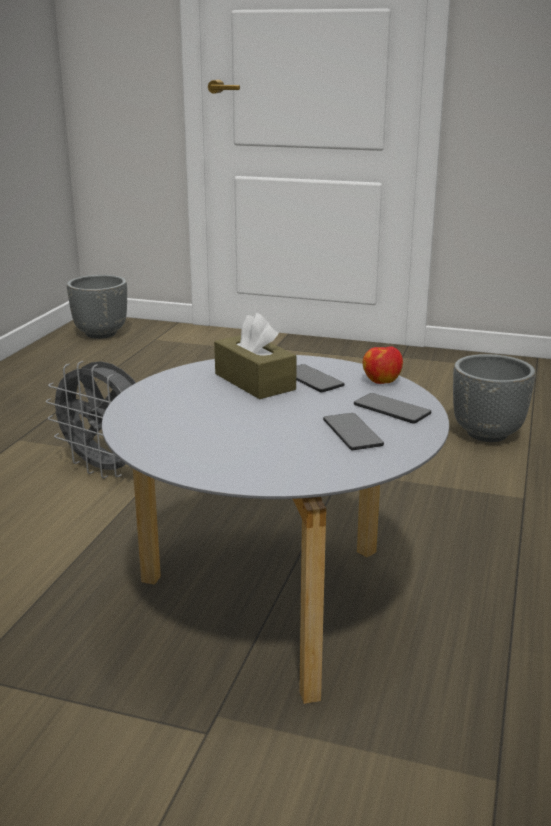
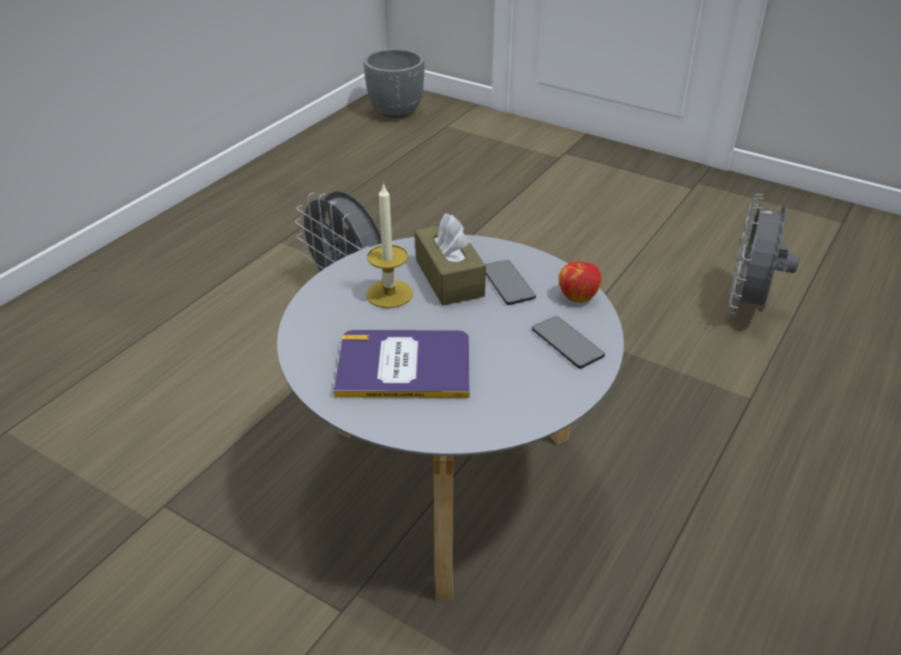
camera: 15 degrees right, 15 degrees up
phone [323,413,384,450] -> none
grey planter [453,354,536,442] -> grey fan [728,194,800,314]
none -> book [334,330,470,398]
none -> candle [366,182,413,308]

